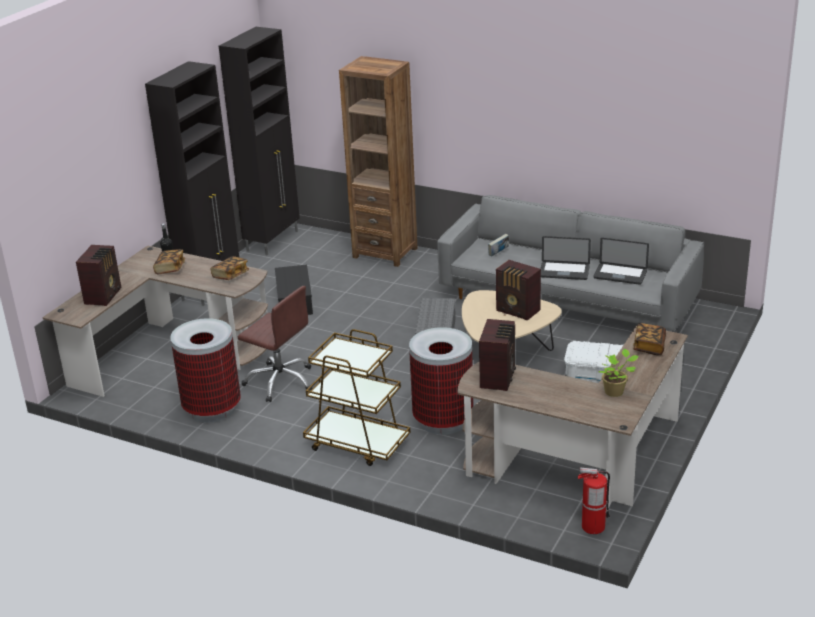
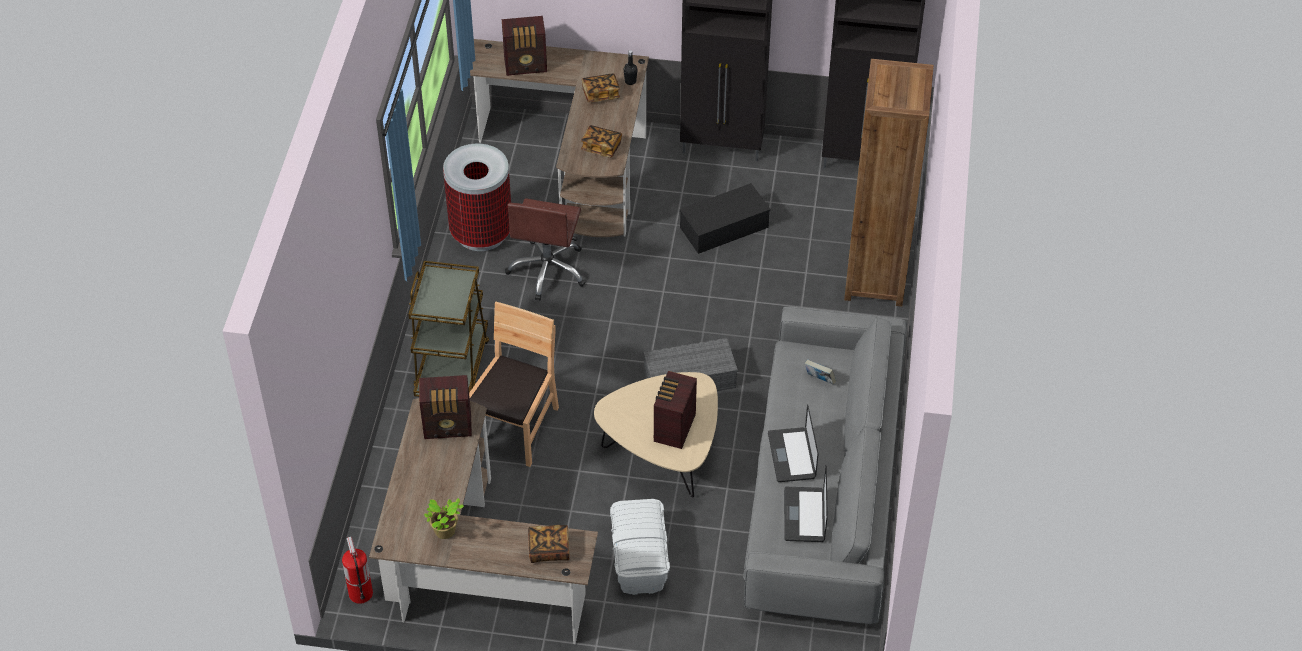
camera: 70 degrees right, 20 degrees up
trash can [409,327,473,435] -> brown chair [469,302,559,467]

